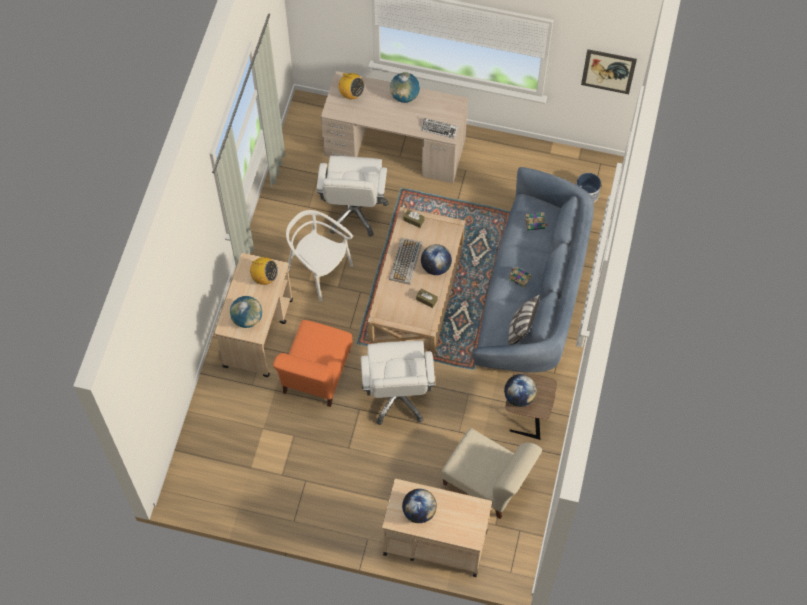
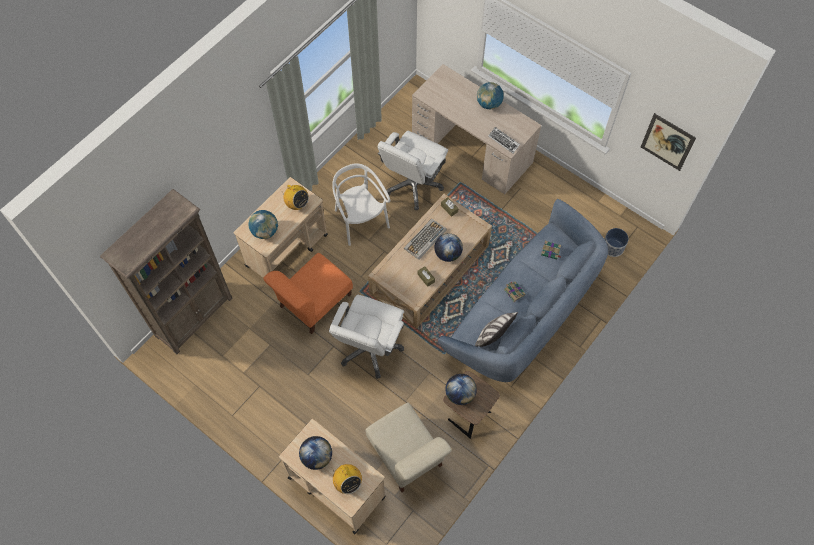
camera: 25 degrees right, 0 degrees up
radio [337,73,365,99] -> radio moved to [333,464,362,494]
none -> brown bookcase [100,189,232,354]

